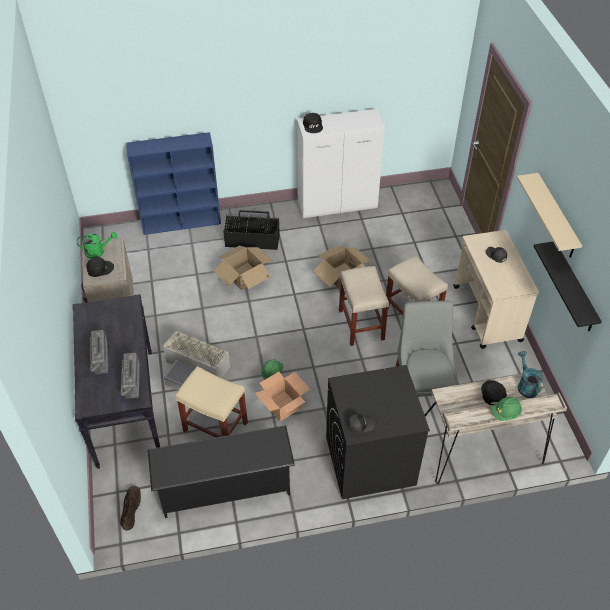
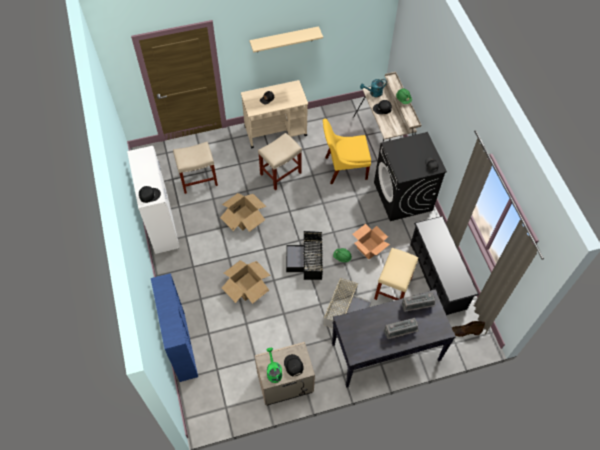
camera: 95 degrees left, 10 degrees up
black storage box [223,210,280,250] -> black storage box moved to [286,231,323,280]
beige stool [339,266,389,346] -> beige stool moved to [173,142,218,194]
grey chair [395,301,459,397] -> yellow chair [323,119,371,184]
black shelf [533,242,602,331] -> none

